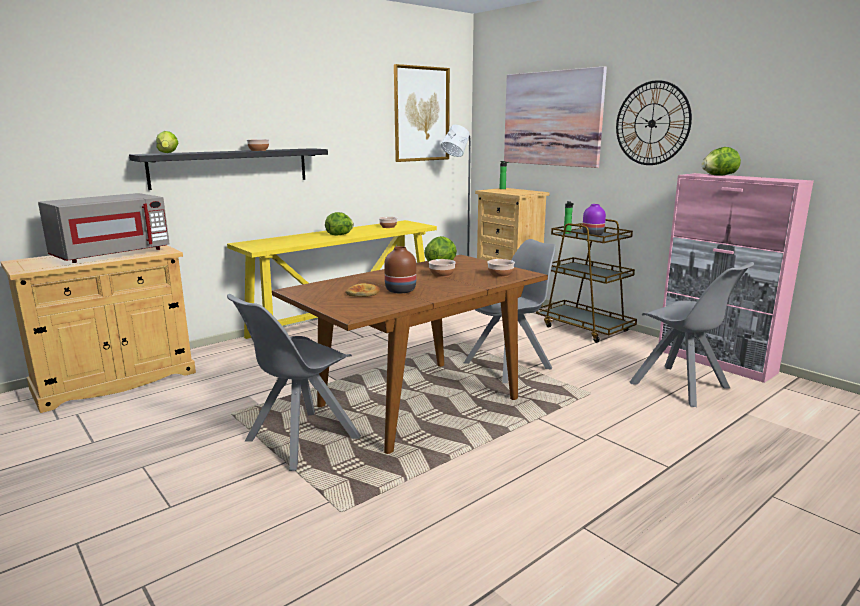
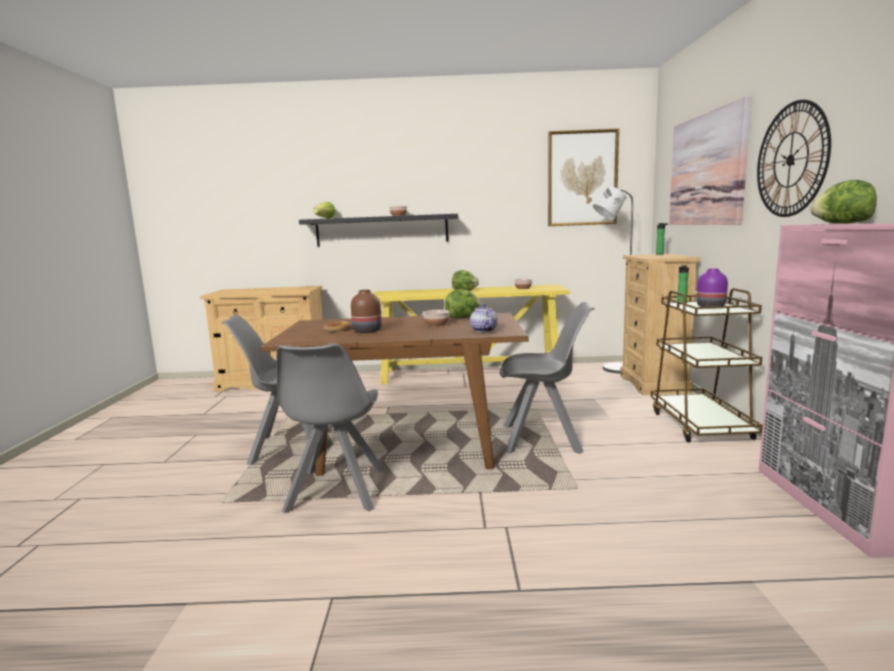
camera: 40 degrees right, 5 degrees down
grey microwave [38,193,170,263] -> none
bowl [488,259,515,277] -> teapot [470,304,498,332]
grey chair [630,262,754,407] -> grey chair moved to [276,344,385,513]

